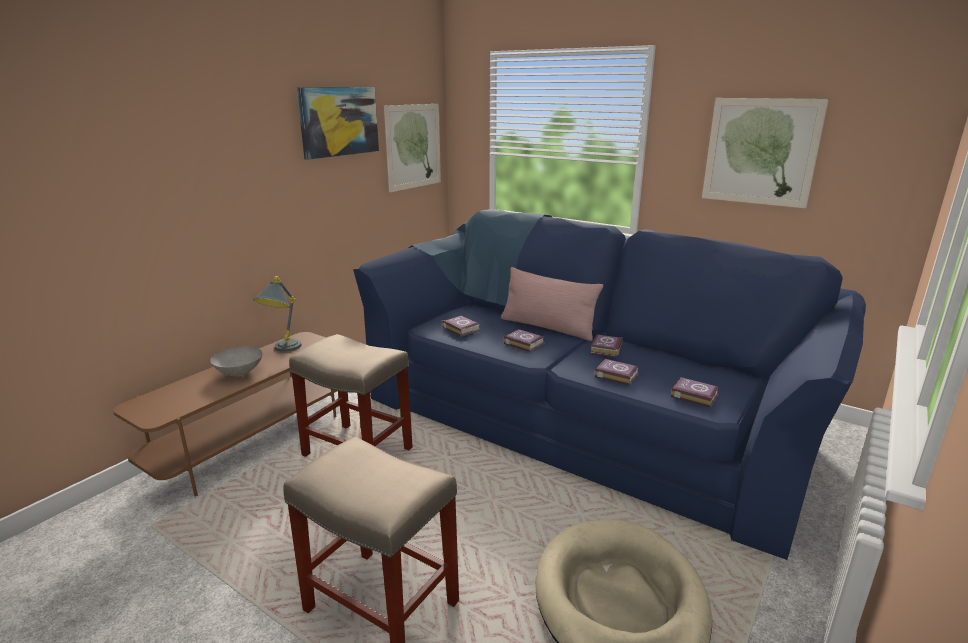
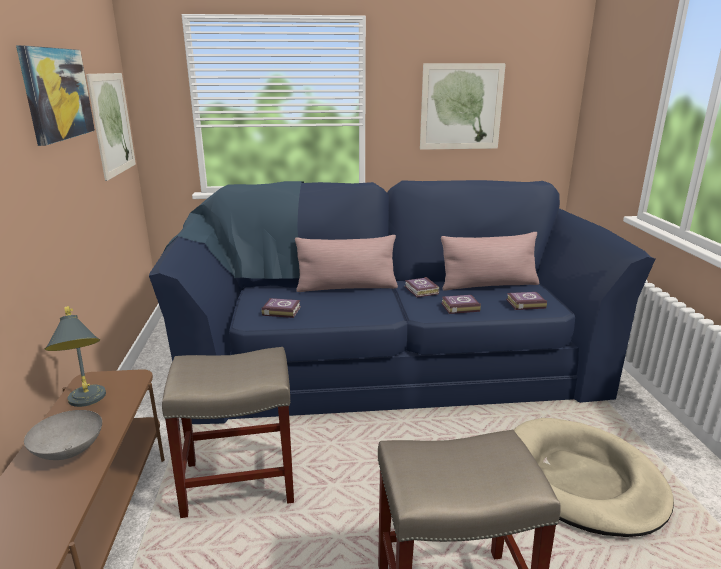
camera: 40 degrees left, 0 degrees up
book [503,329,544,352] -> none
none -> pink pillow [441,232,539,290]

